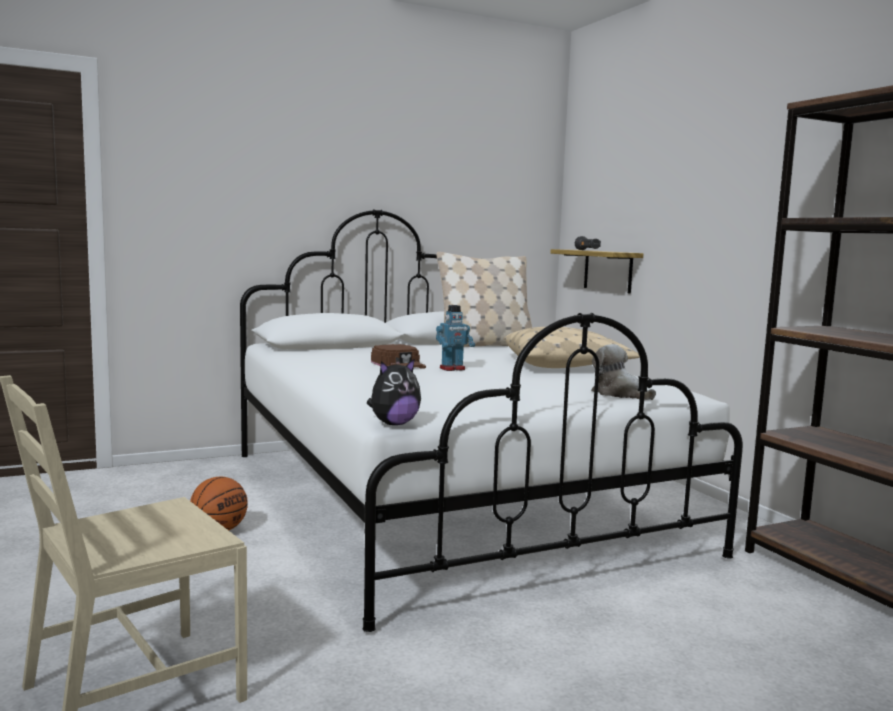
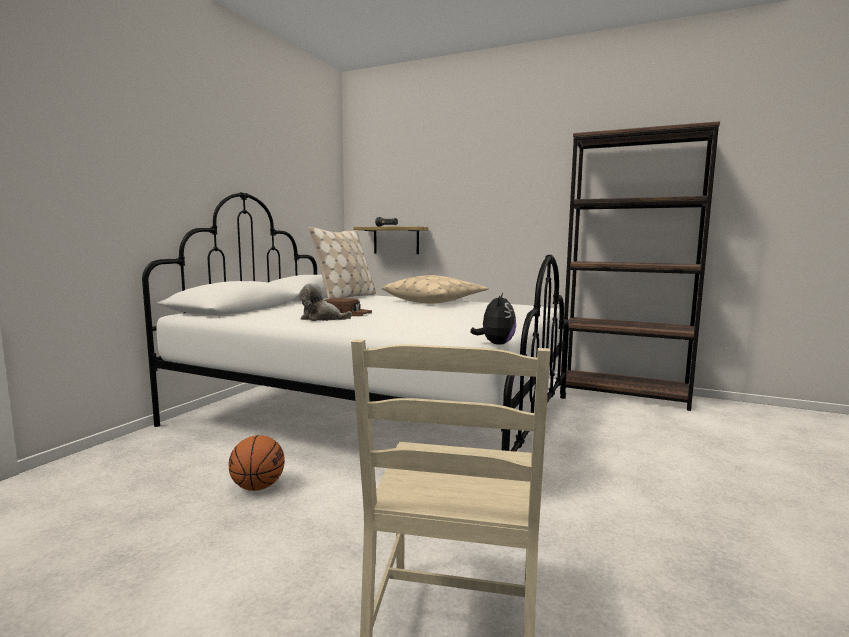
camera: 40 degrees left, 0 degrees up
toy robot [436,305,475,371] -> none
plush toy [591,344,656,400] -> plush toy moved to [299,283,352,321]

